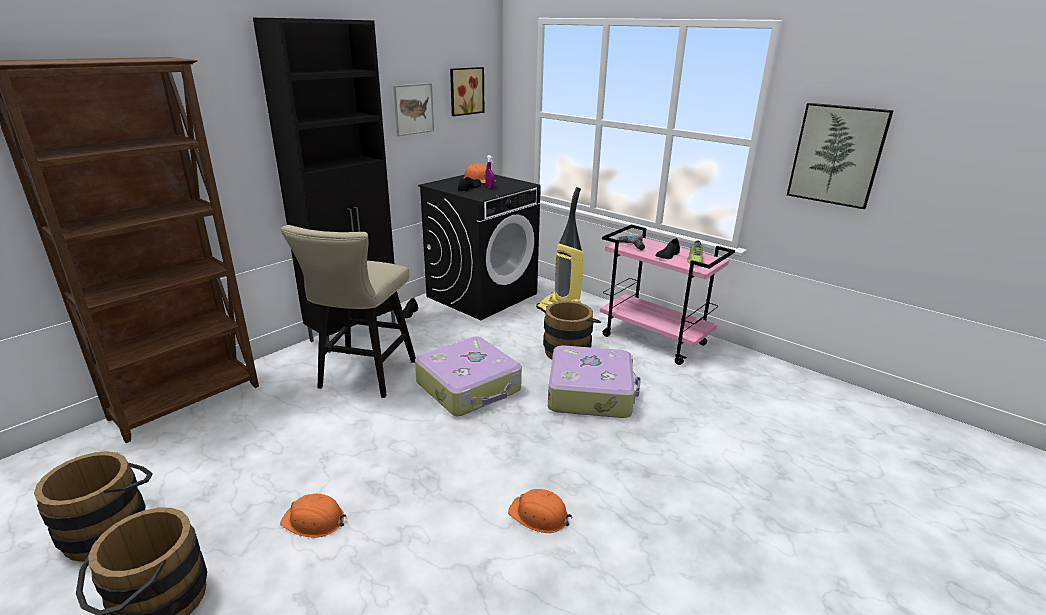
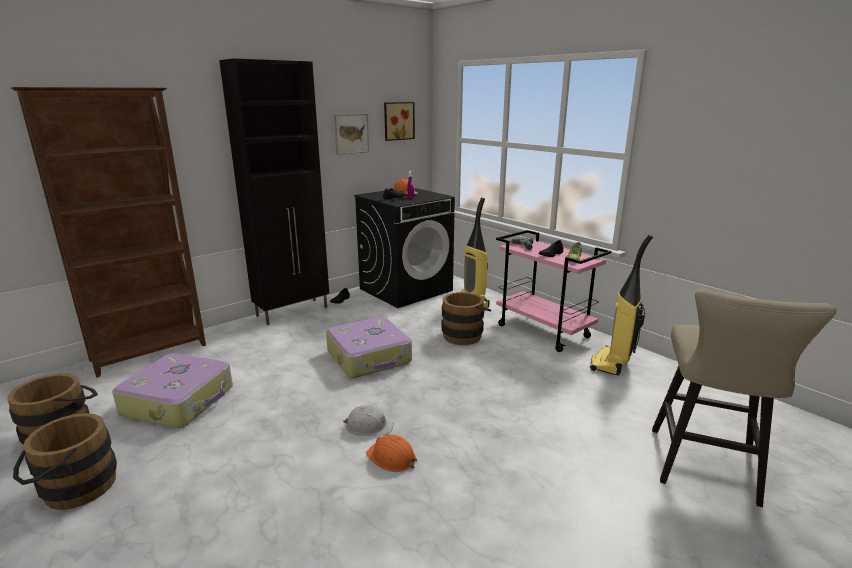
camera: 10 degrees right, 5 degrees down
orange hard hat [280,494,347,538] -> none
beige stool [281,225,416,398] -> beige stool moved to [652,289,837,507]
suitcase [548,345,641,418] -> suitcase moved to [112,353,233,428]
picture [787,103,894,209] -> none
none -> white hard hat [343,405,394,436]
none -> vacuum cleaner [590,234,653,376]

